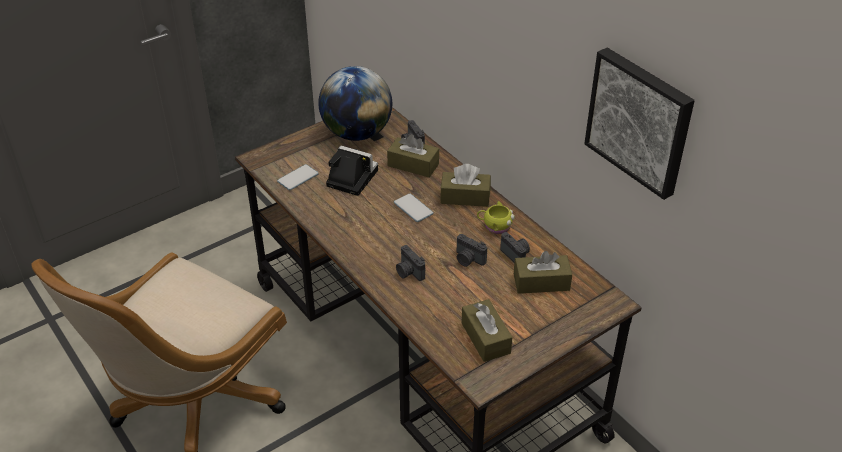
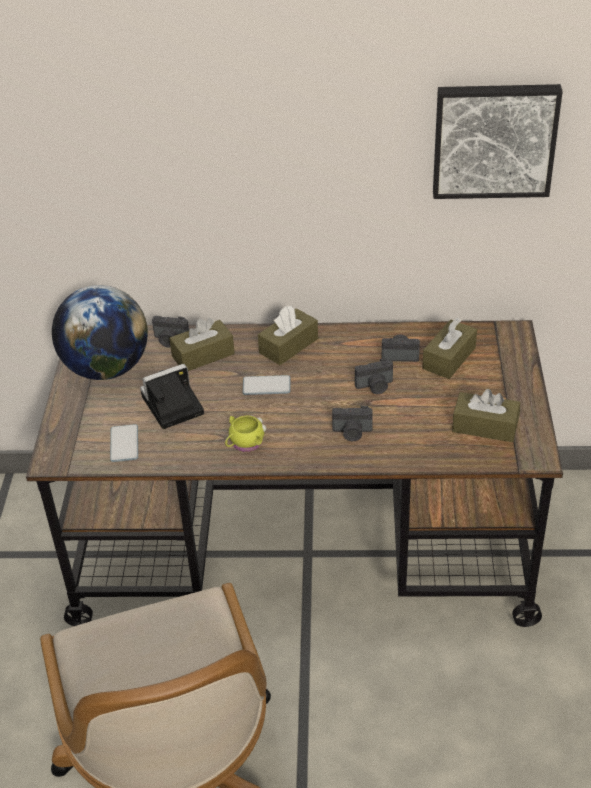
camera: 50 degrees left, 0 degrees up
yellow mug [477,201,515,234] -> yellow mug moved to [225,415,267,452]

